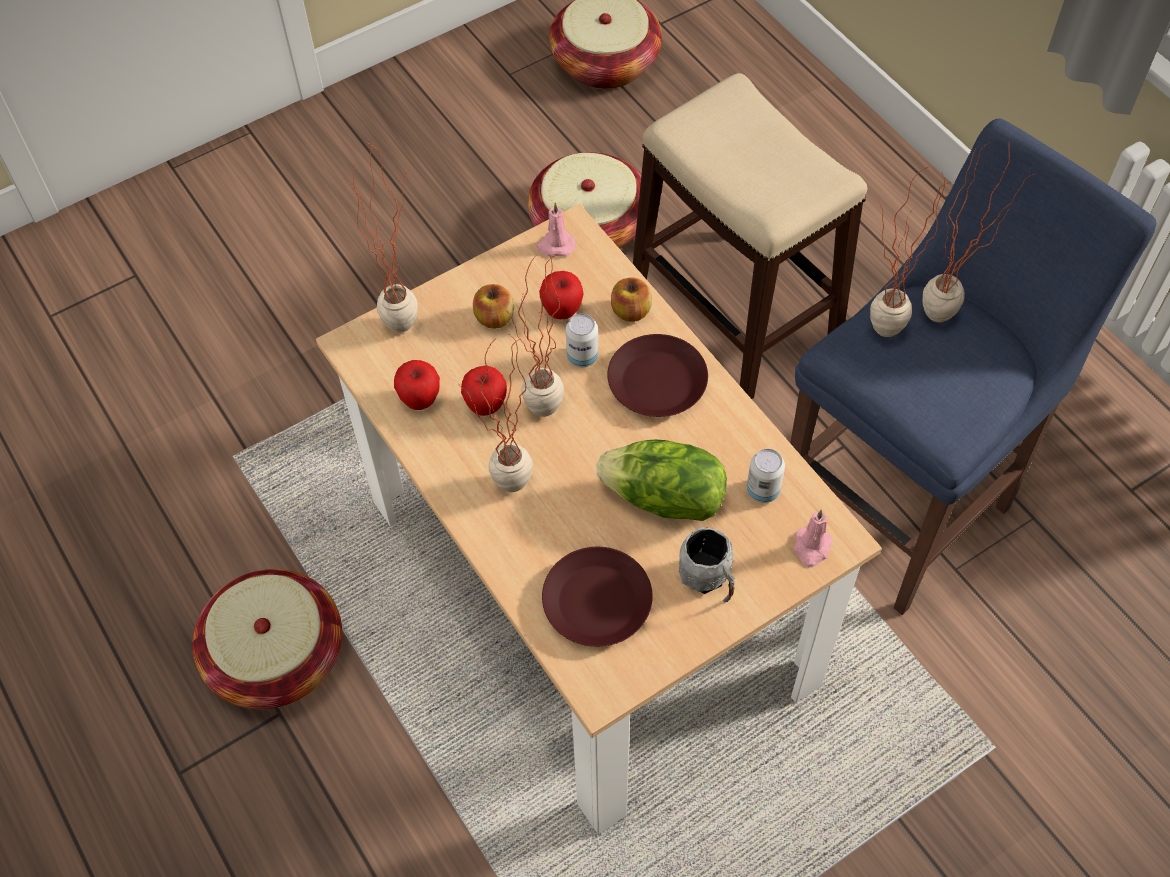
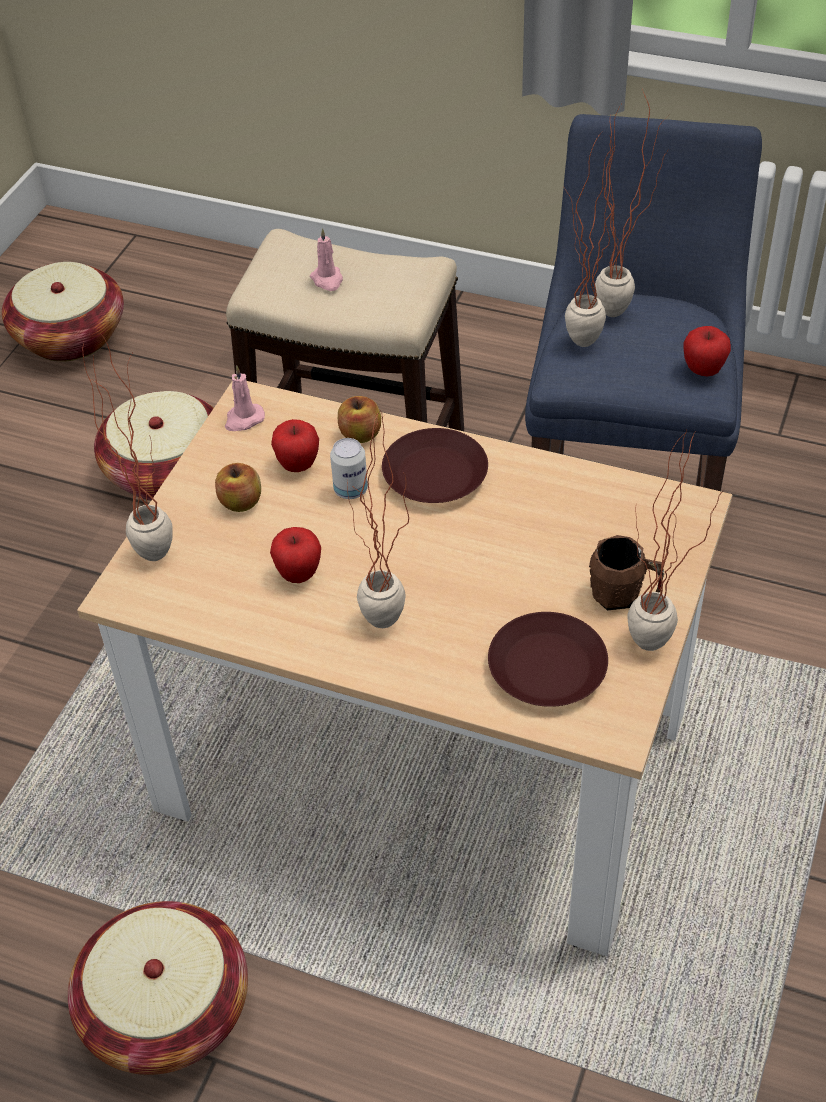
camera: 35 degrees left, 10 degrees down
apple [394,360,440,410] -> apple moved to [684,326,731,377]
potted plant [502,252,564,417] -> potted plant moved to [627,429,723,651]
lettuce [597,439,727,521] -> none
grey mug [679,527,735,602] -> brown mug [589,535,664,610]
can [747,449,785,503] -> none
pink candle [794,509,833,567] -> pink candle moved to [310,228,343,291]

